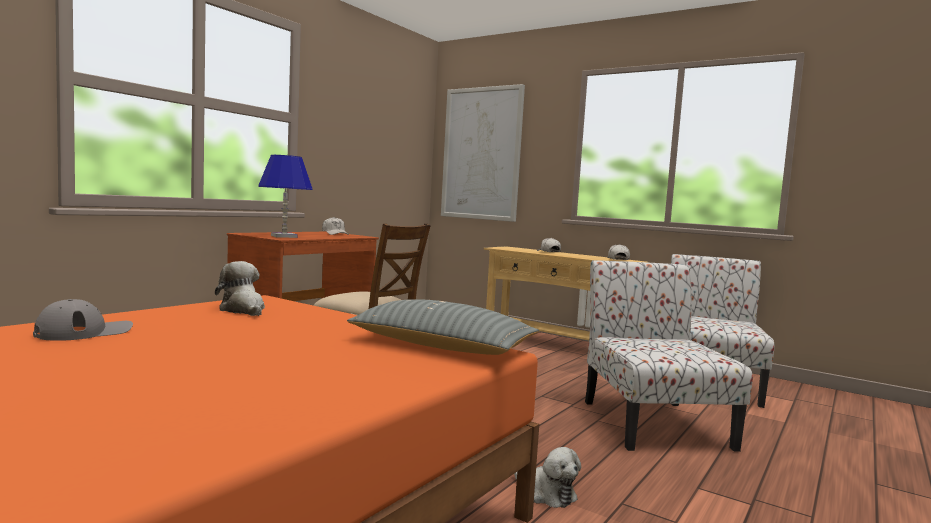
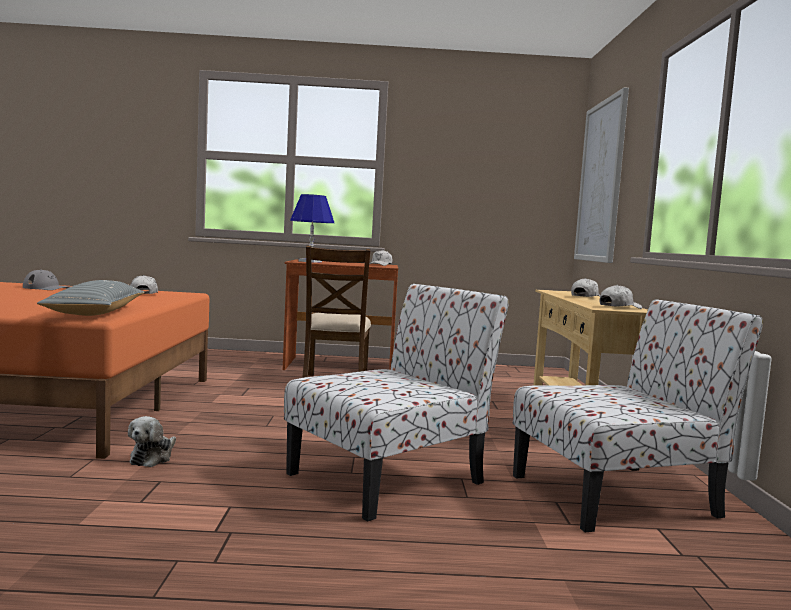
camera: 55 degrees right, 0 degrees up
plush toy [215,261,265,316] -> white cap [130,275,158,294]

